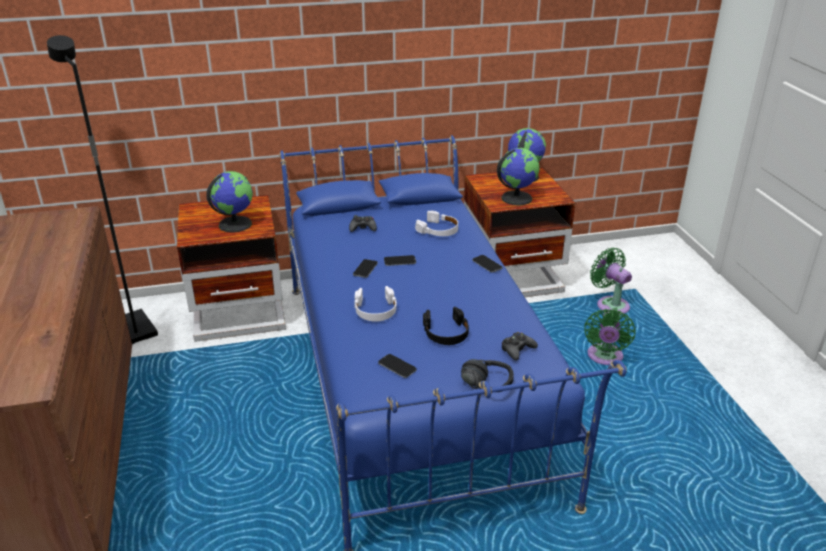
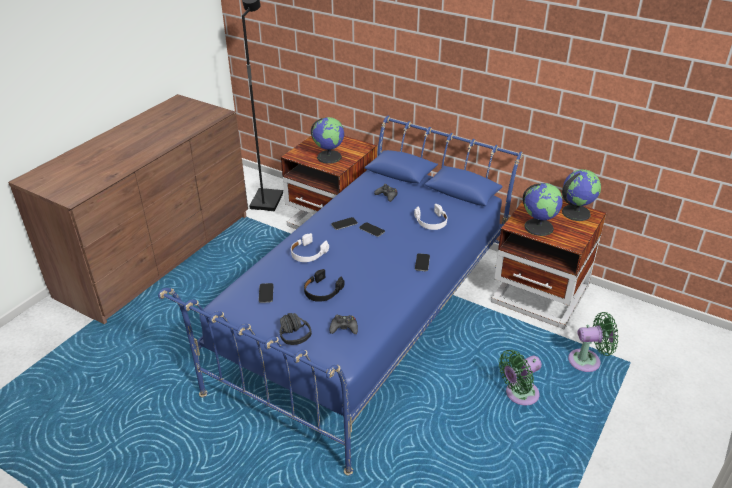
camera: 45 degrees right, 5 degrees up
green fan [590,248,632,315] -> green fan turned 75 degrees clockwise [568,312,618,372]

